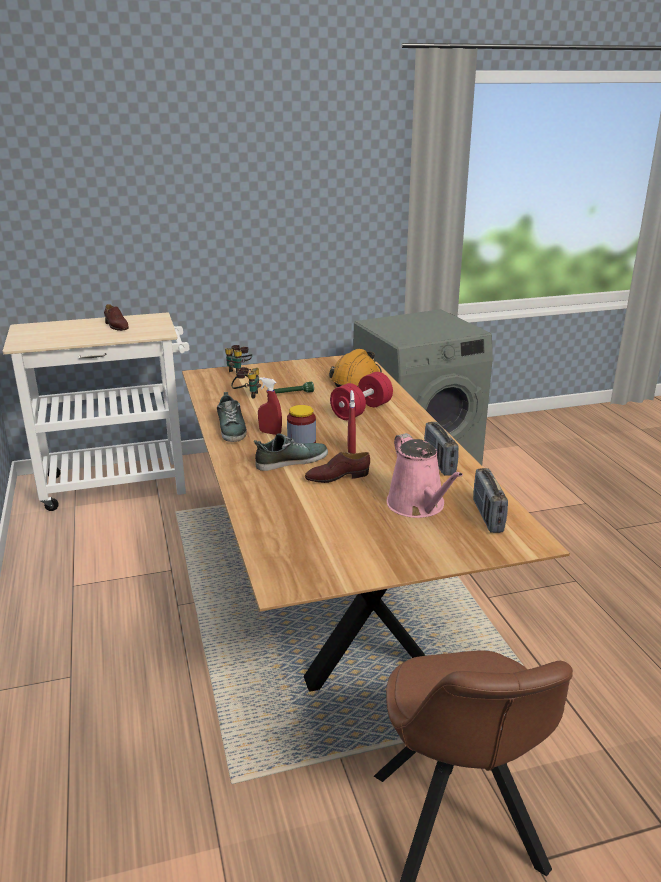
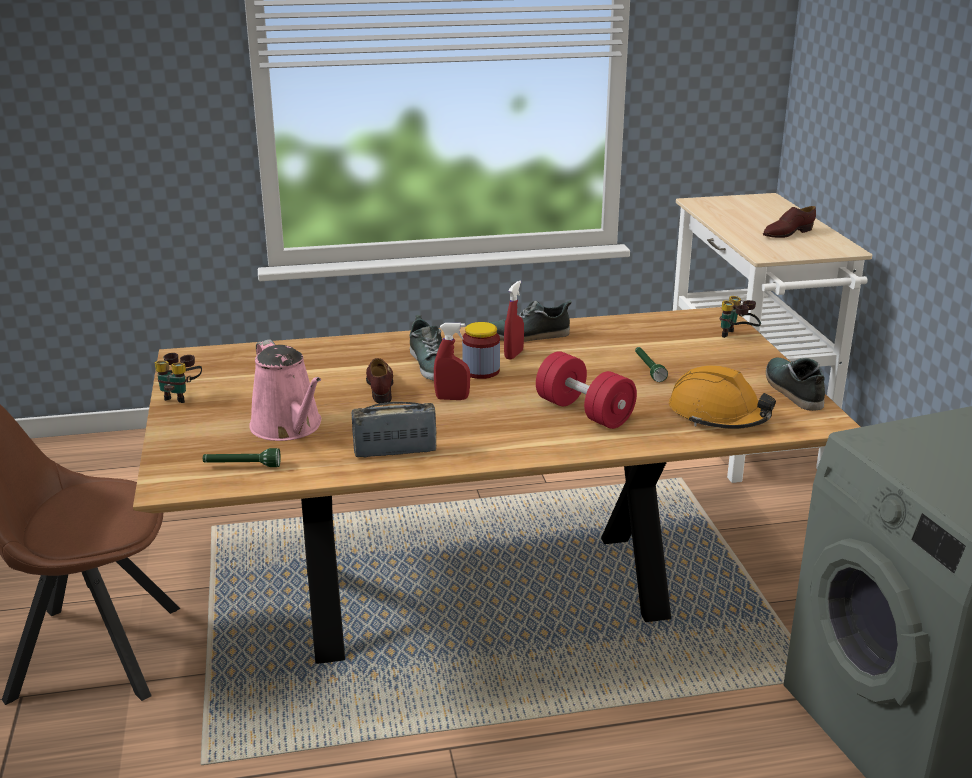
camera: 95 degrees right, 0 degrees up
binoculars [231,367,261,399] -> binoculars moved to [155,353,202,403]
pink watering can [387,433,463,518] -> pink watering can turned 105 degrees counterclockwise [249,339,321,441]
radio [473,468,508,533] -> green flashlight [203,448,281,467]
none -> shoe [766,358,825,411]

